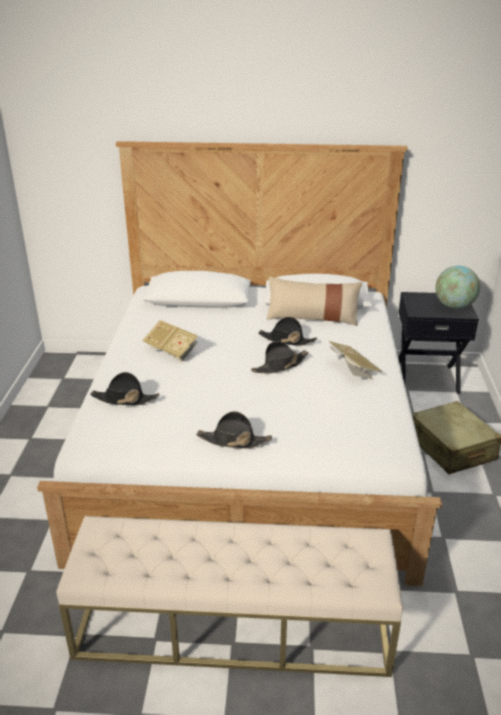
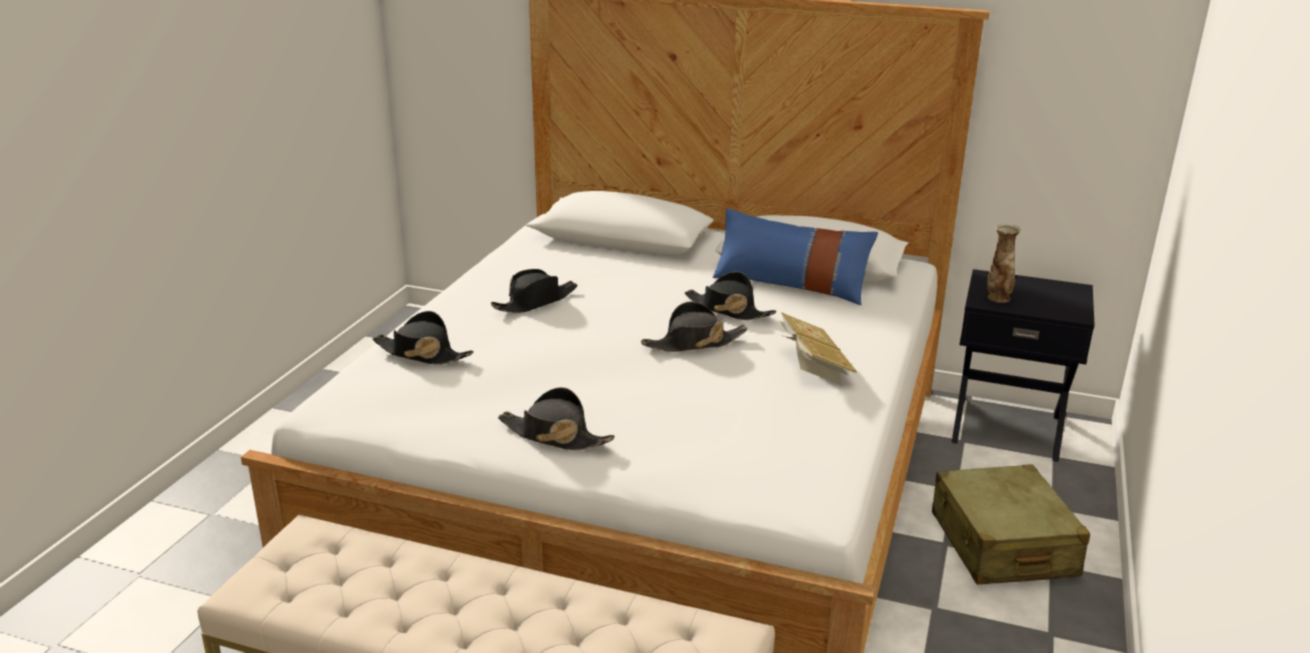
camera: 15 degrees right, 5 degrees down
book [142,320,198,362] -> black hat [491,269,577,313]
beige pillow [266,277,362,326] -> blue pillow [713,208,878,305]
globe [435,266,480,309] -> none
none -> vase [987,224,1021,303]

